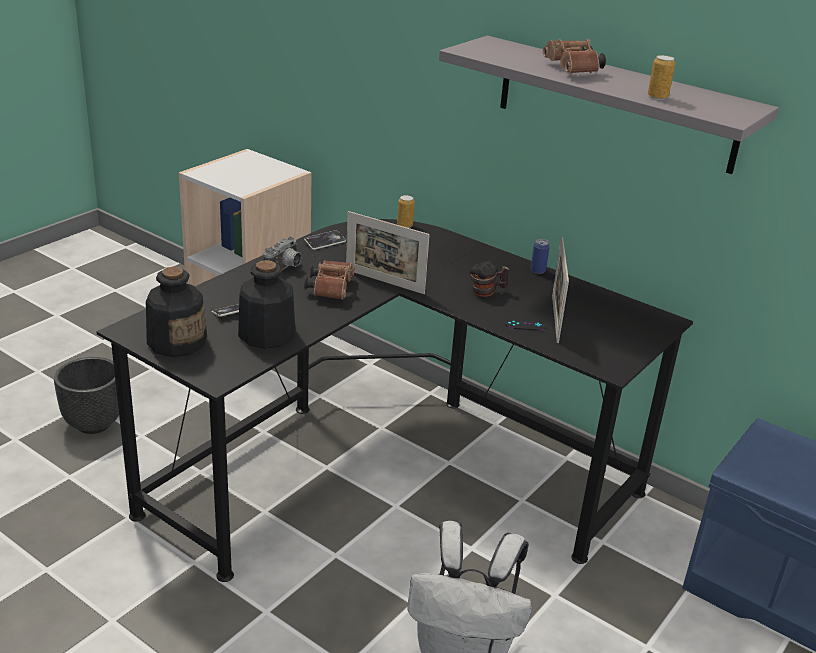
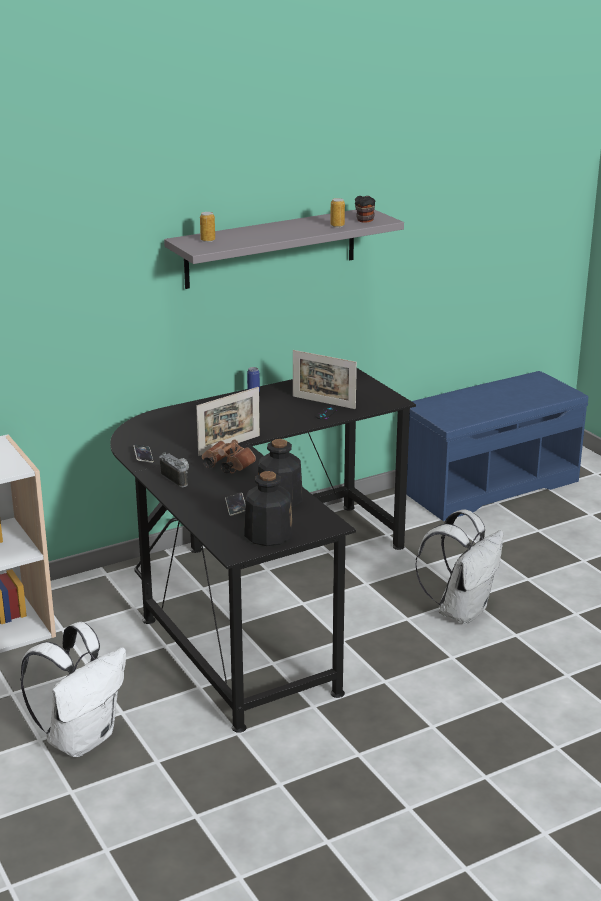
camera: 65 degrees left, 5 degrees down
black planter [54,357,119,434] -> white backpack [20,622,126,757]
can [397,195,415,228] -> can moved to [200,212,215,242]
mug [470,261,510,297] -> mug moved to [355,196,375,223]
brown binoculars [543,38,606,73] -> none

